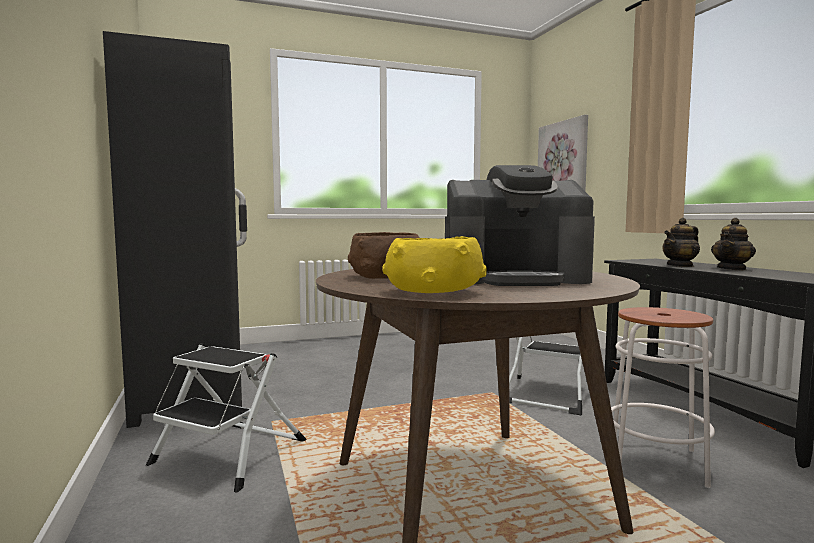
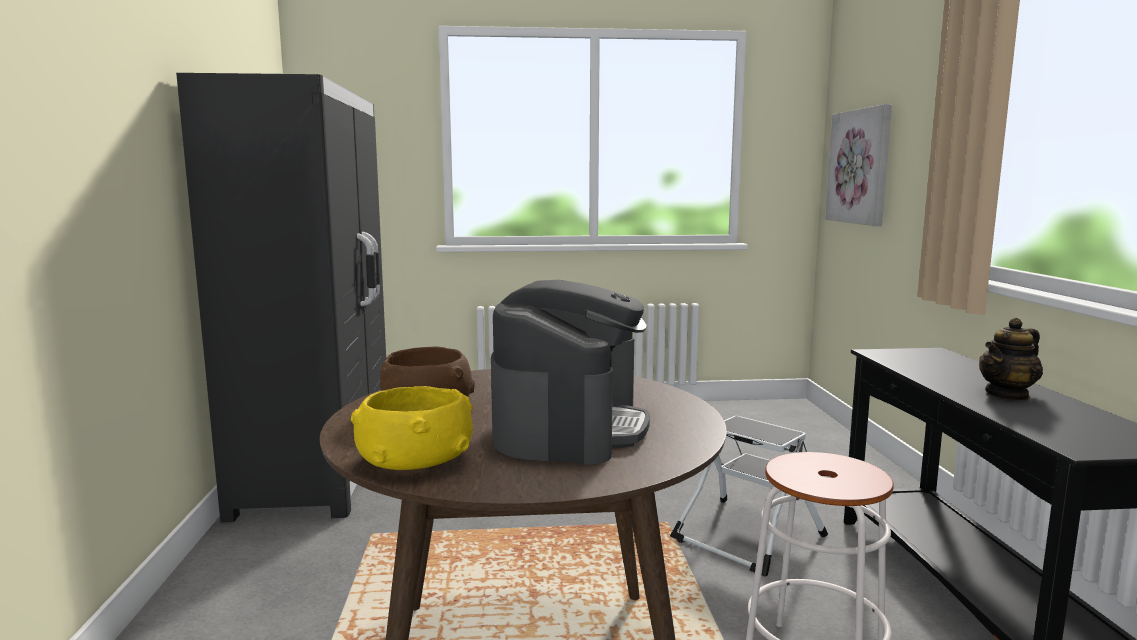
camera: 15 degrees right, 5 degrees up
step ladder [146,343,307,493] -> none
coffee machine [445,165,595,286] -> coffee machine turned 90 degrees counterclockwise [491,280,650,465]
teapot [662,218,700,267] -> none

